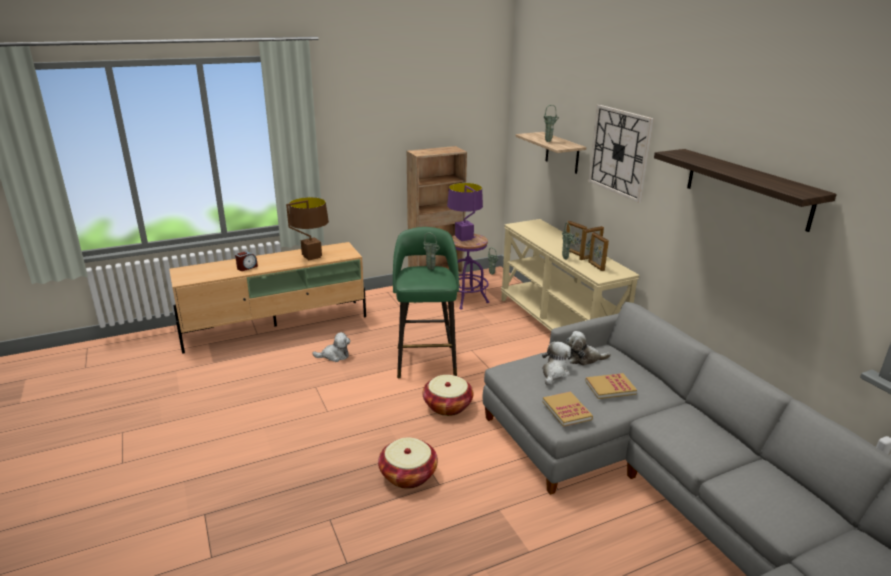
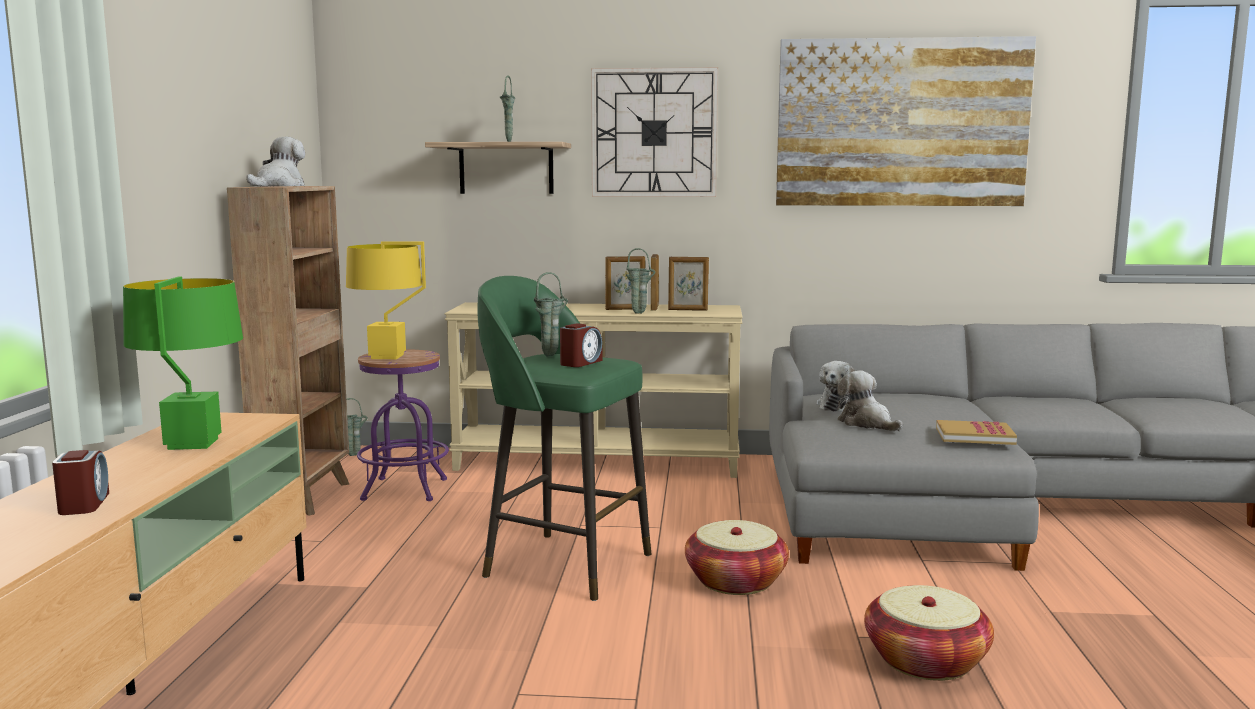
camera: 60 degrees left, 15 degrees down
brown table lamp [286,197,329,260] -> green table lamp [123,276,243,450]
plush toy [312,332,350,362] -> plush toy moved to [246,137,305,187]
purple table lamp [447,183,483,241] -> yellow table lamp [346,241,426,359]
book [585,373,637,399] -> none
shelf [654,149,837,232] -> picture [776,36,1036,206]
none -> alarm clock [560,323,602,367]

